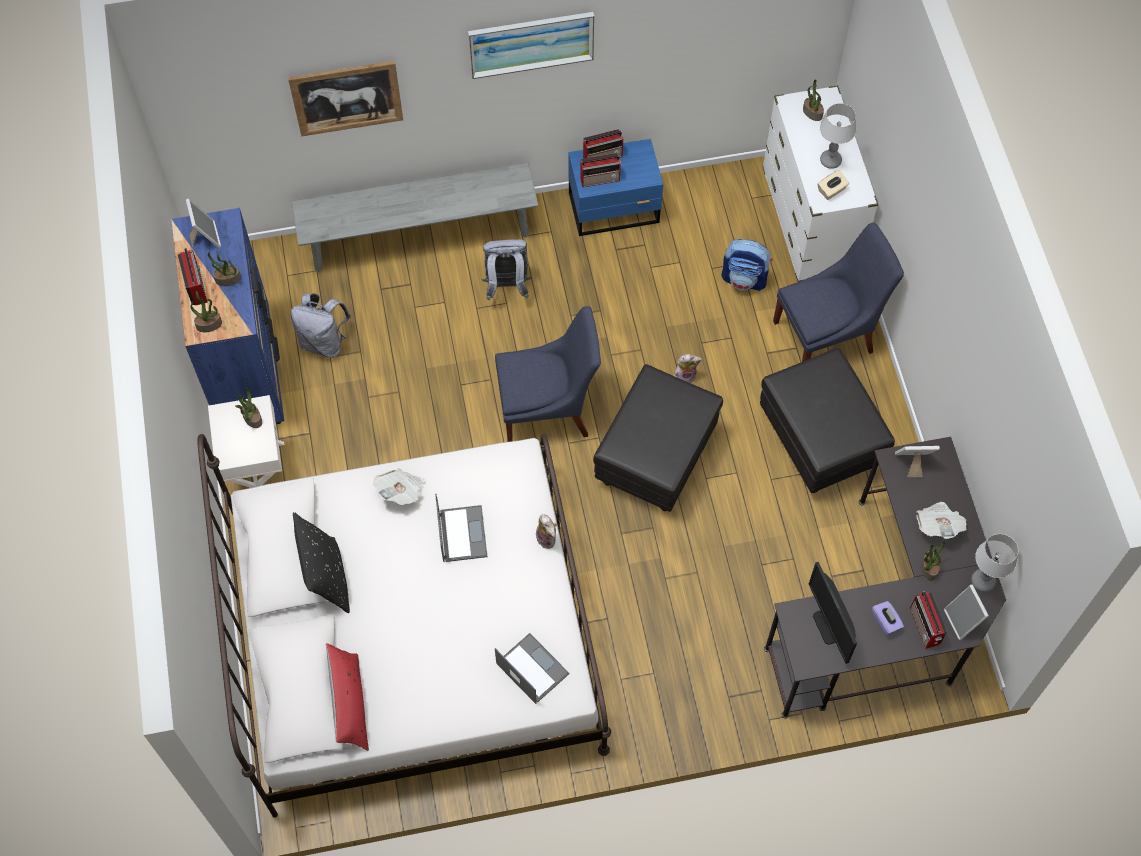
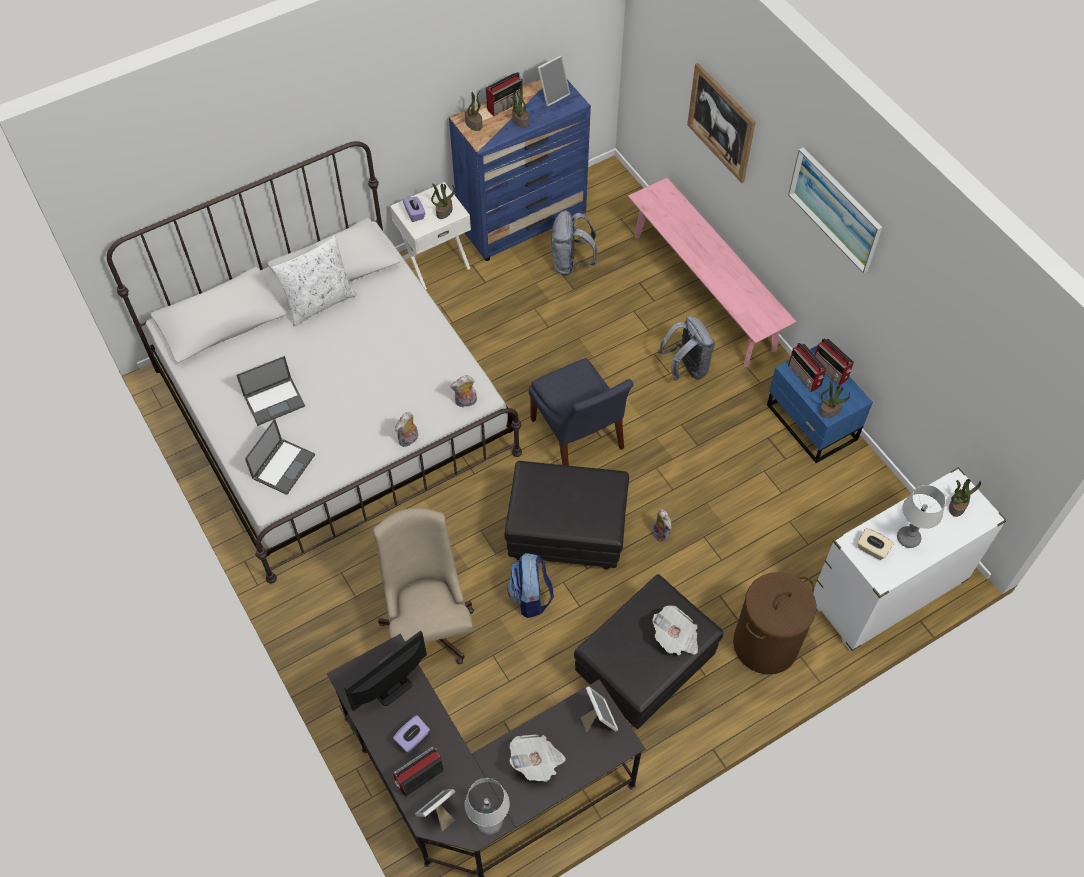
camera: 70 degrees right, 5 degrees down
grey bench [292,163,538,272] -> pink bench [628,178,796,367]
black pillow [293,512,350,613] -> white pillow [272,236,357,326]
red pillow [326,643,369,751] -> none
newspaper [373,468,426,505] -> newspaper moved to [652,605,698,655]
laptop [435,494,487,562] -> laptop moved to [236,356,305,426]
backpack [721,239,772,291] -> backpack moved to [507,553,554,618]
blue chair [773,223,904,362] -> brown laundry basket [733,572,817,674]
potted plant [921,540,945,581] -> potted plant moved to [819,380,850,418]
none -> beige office chair [373,508,474,664]
none -> purple tissue box [403,196,426,222]
none -> plush toy [450,375,477,407]

